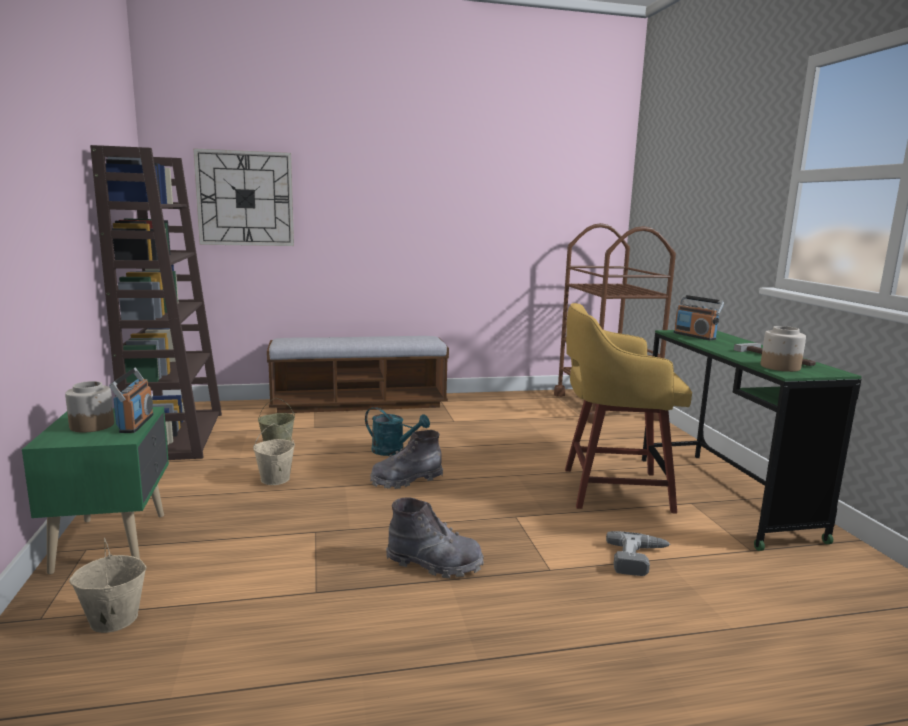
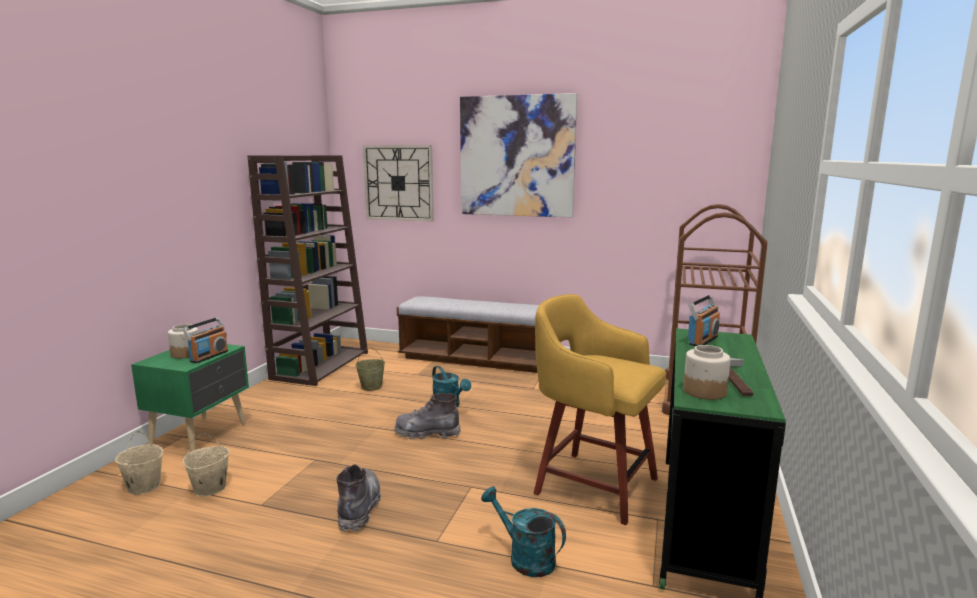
camera: 30 degrees right, 0 degrees up
beige bucket [253,423,295,485] -> beige bucket moved to [183,433,230,497]
grey boot [386,497,484,578] -> grey boot turned 135 degrees counterclockwise [336,464,381,532]
power drill [606,531,670,576] -> turquoise watering can [481,487,566,577]
radio [674,295,724,340] -> radio turned 135 degrees counterclockwise [688,295,720,346]
none -> picture [460,93,577,217]

